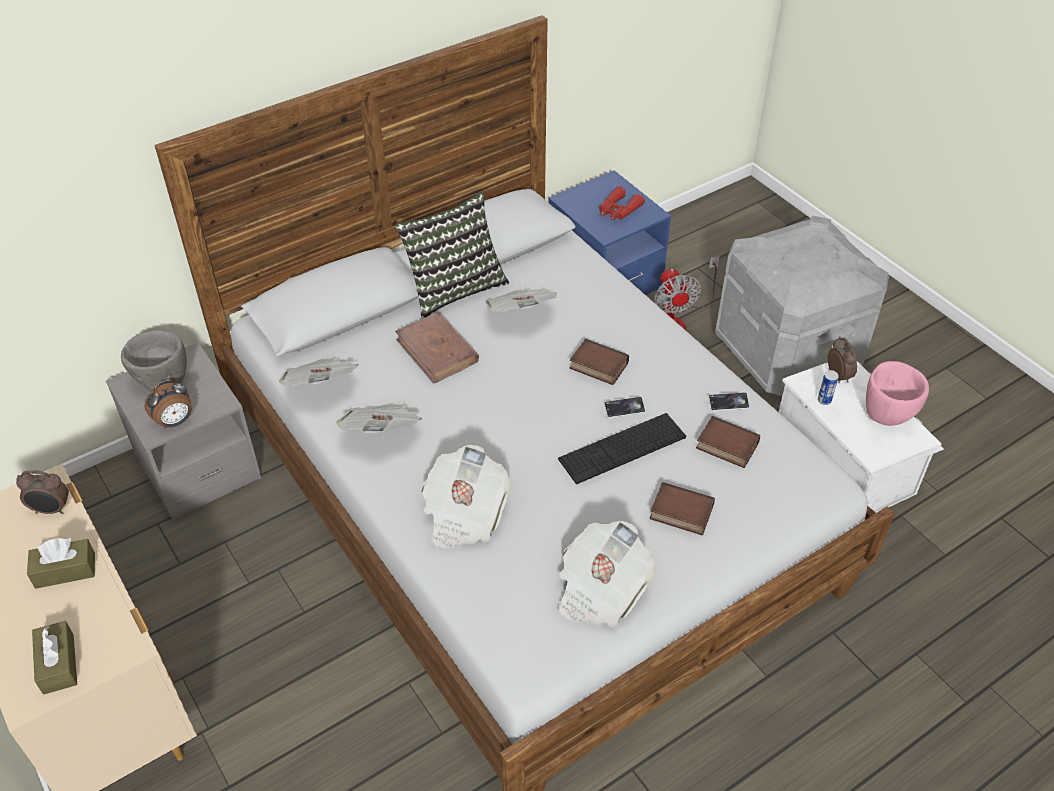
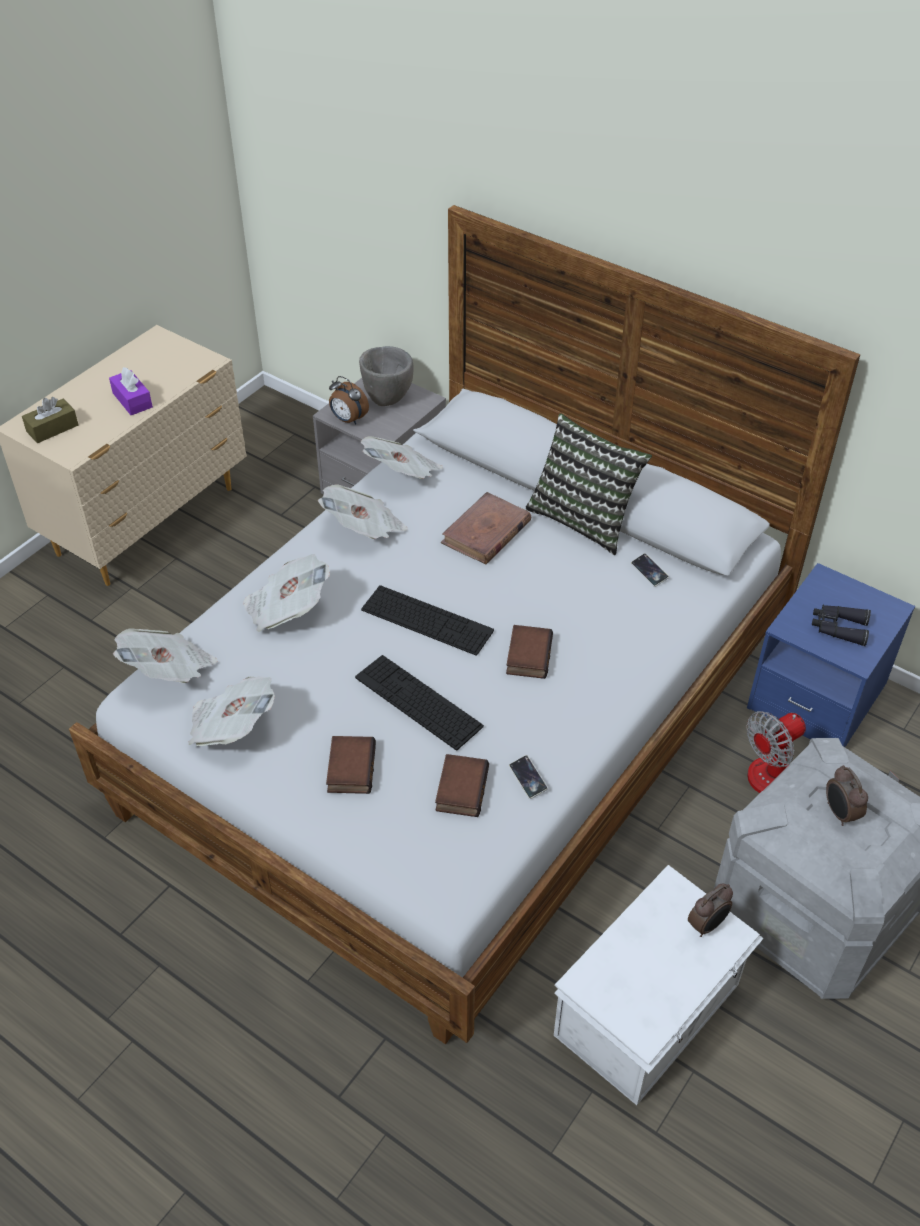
camera: 70 degrees right, 0 degrees up
alarm clock [16,470,69,514] -> alarm clock moved to [826,765,868,826]
brown tissue box [27,538,95,589] -> purple tissue box [109,367,153,415]
newspaper [485,287,557,312] -> newspaper moved to [113,628,217,683]
red binoculars [599,186,645,220] -> black binoculars [812,605,871,646]
phone [604,397,646,418] -> phone moved to [631,553,669,587]
can [818,370,839,405] -> none
pink bowl [866,361,929,426] -> none
none -> keyboard [361,585,494,656]

